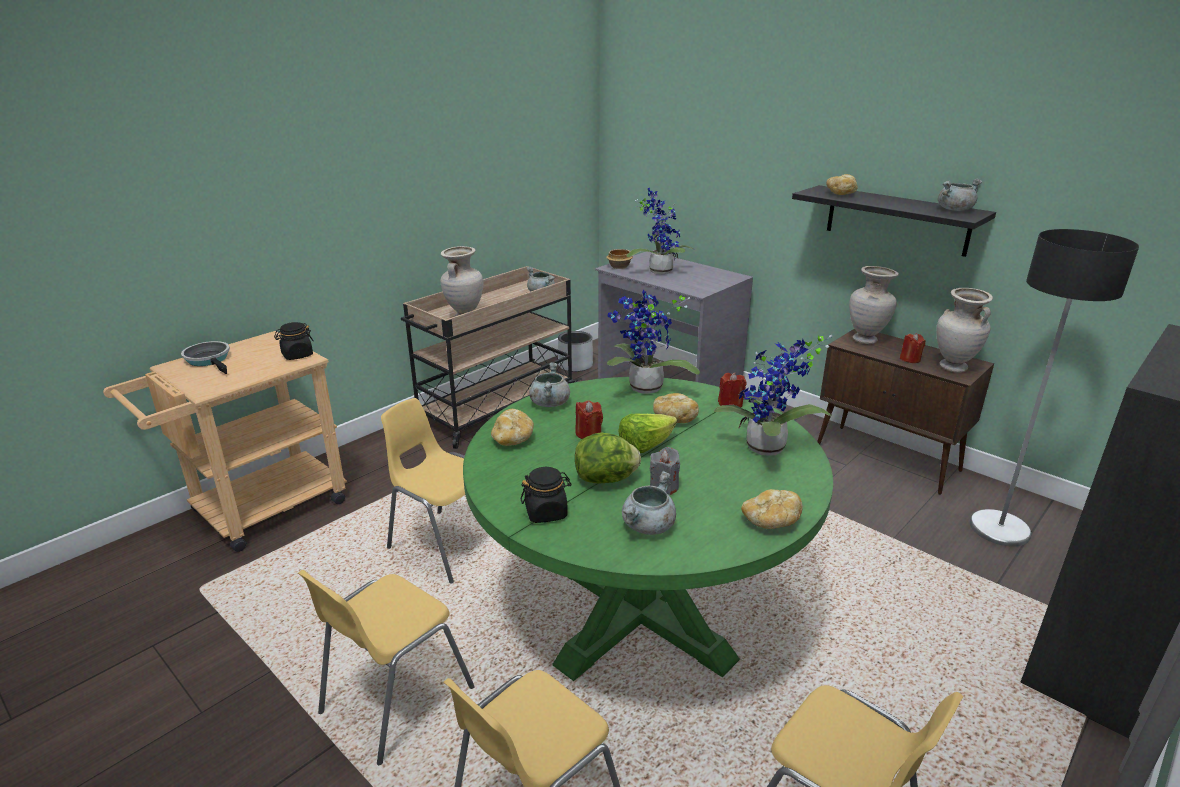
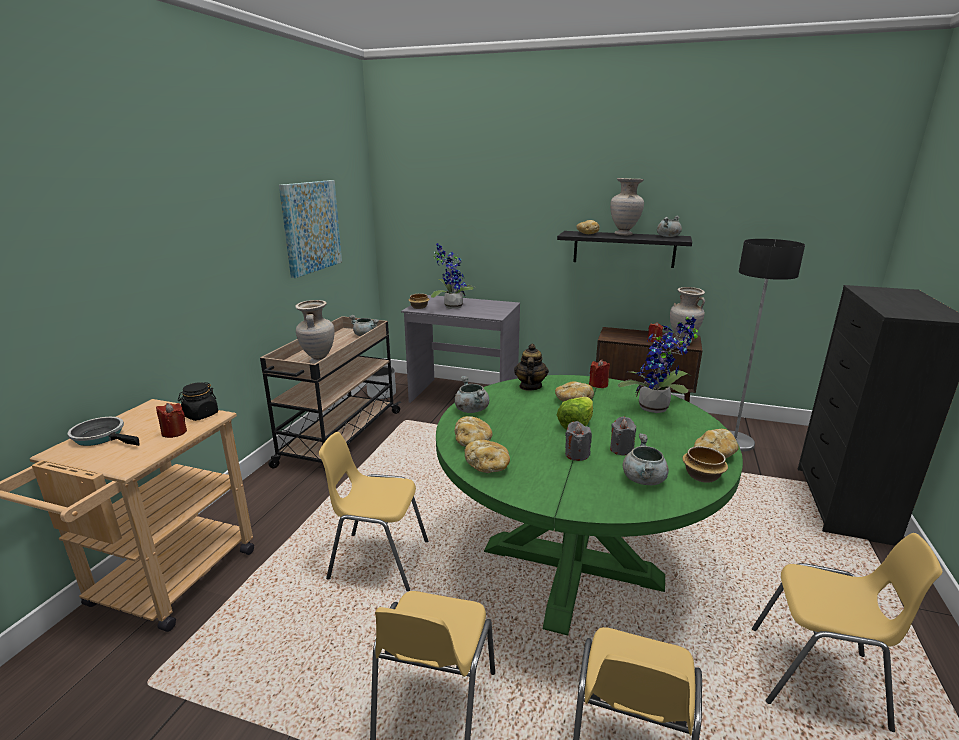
camera: 25 degrees left, 5 degrees down
black jar [521,467,572,523] -> none
red candle [575,400,603,439] -> red candle moved to [156,403,187,438]
lettuce [575,432,641,483] -> grey candle [565,421,592,461]
potted plant [607,289,700,394] -> teapot [514,344,549,391]
beige vase [849,266,899,344] -> beige vase moved to [610,178,644,235]
none -> picture [279,180,342,278]
none -> bread [464,440,510,473]
none -> bowl [682,446,728,483]

